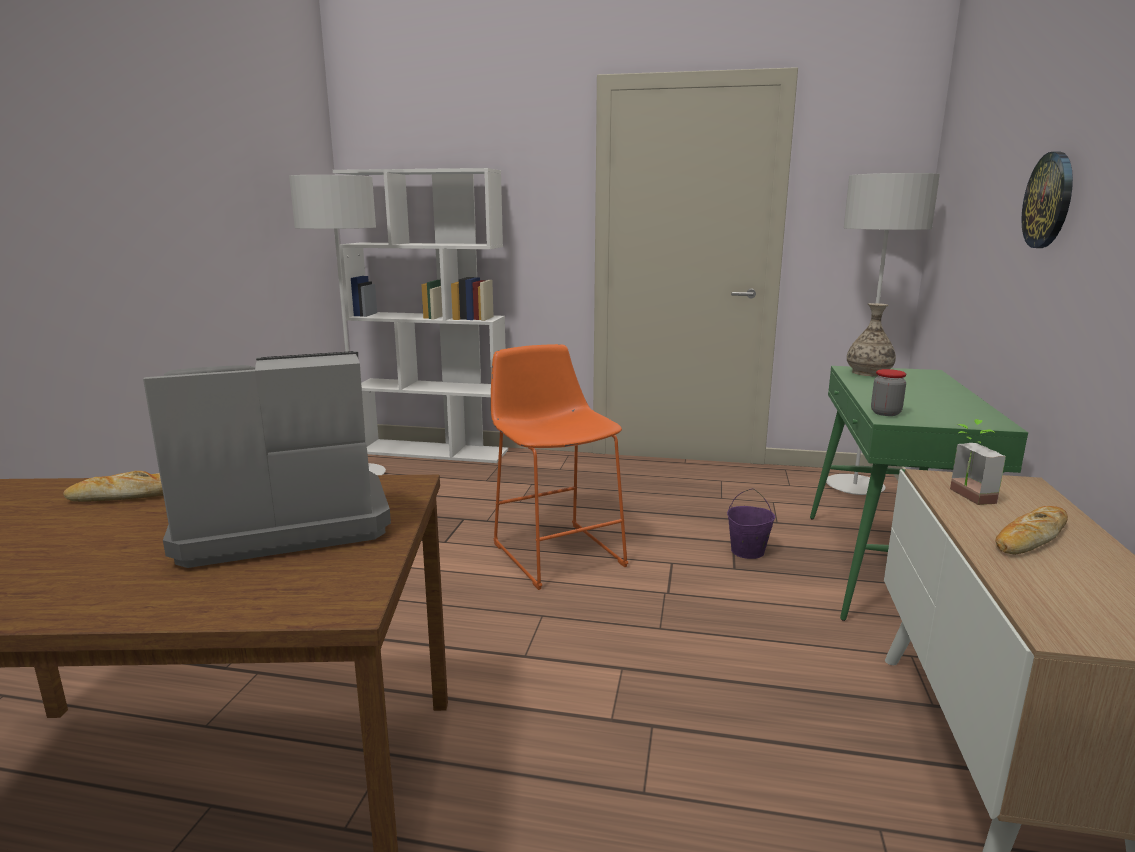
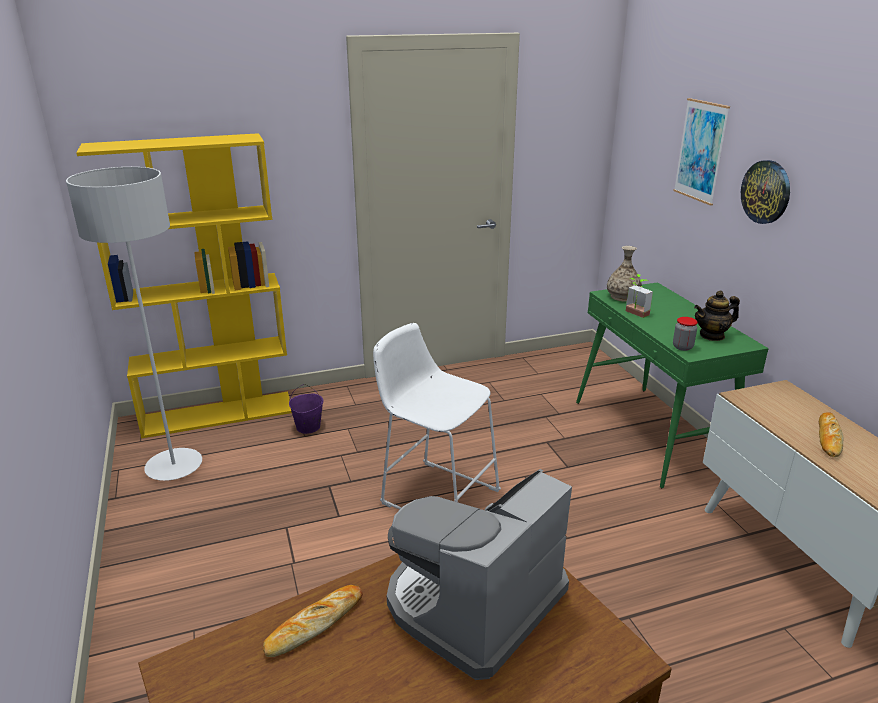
camera: 30 degrees left, 10 degrees up
white bookcase [333,168,508,463] -> yellow bookcase [76,133,292,439]
orange stool [491,344,628,590] -> white stool [373,323,501,510]
purple bucket [727,489,775,559] -> purple bucket moved to [289,384,324,434]
grey floor lamp [826,173,940,495] -> none
potted plant [950,419,1006,505] -> potted plant moved to [626,274,653,318]
none -> picture [673,98,730,206]
none -> teapot [694,291,740,341]

